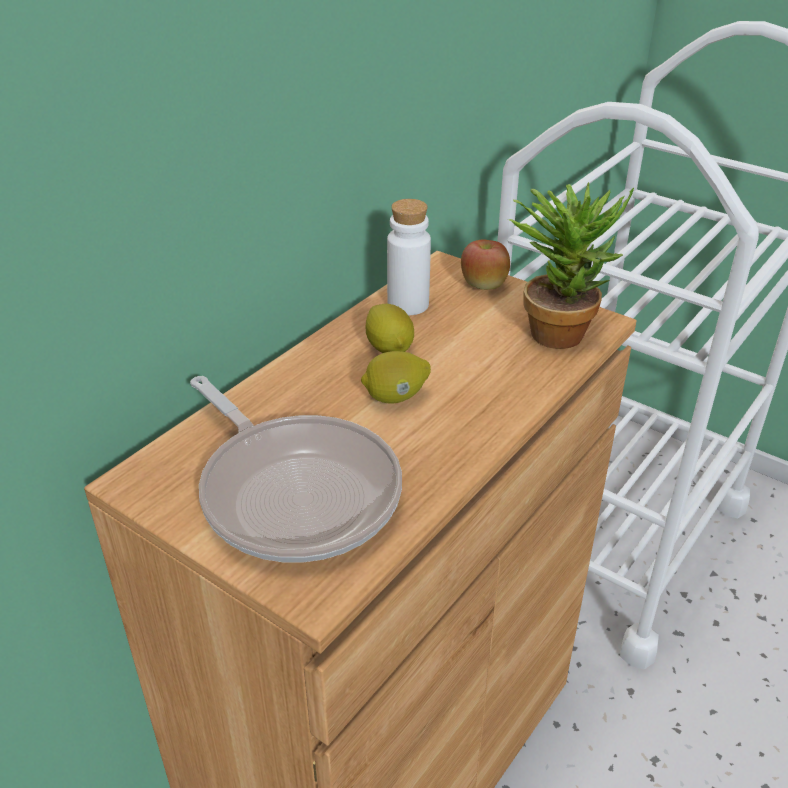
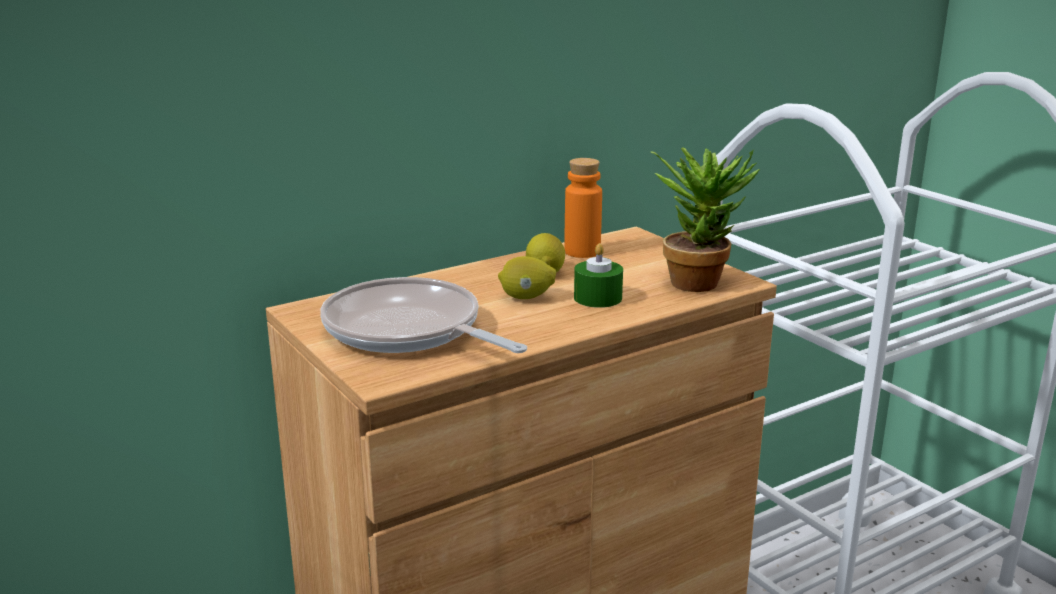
camera: 20 degrees right, 15 degrees down
frying pan [190,376,402,562] -> frying pan turned 150 degrees clockwise [320,277,527,353]
white bottle [387,199,431,315] -> orange bottle [564,158,602,258]
apple [461,239,510,290] -> none
none -> green candle [574,243,623,308]

